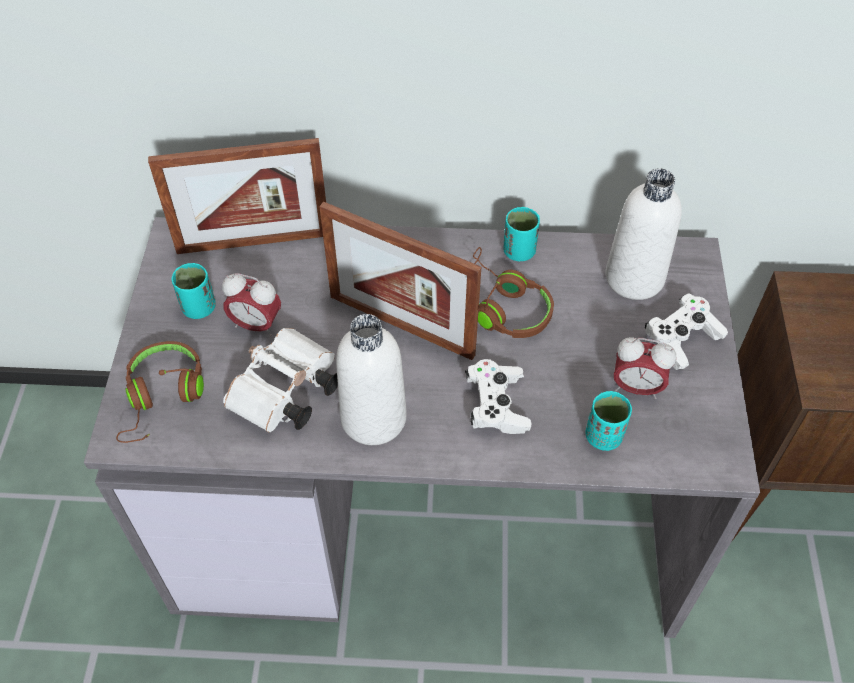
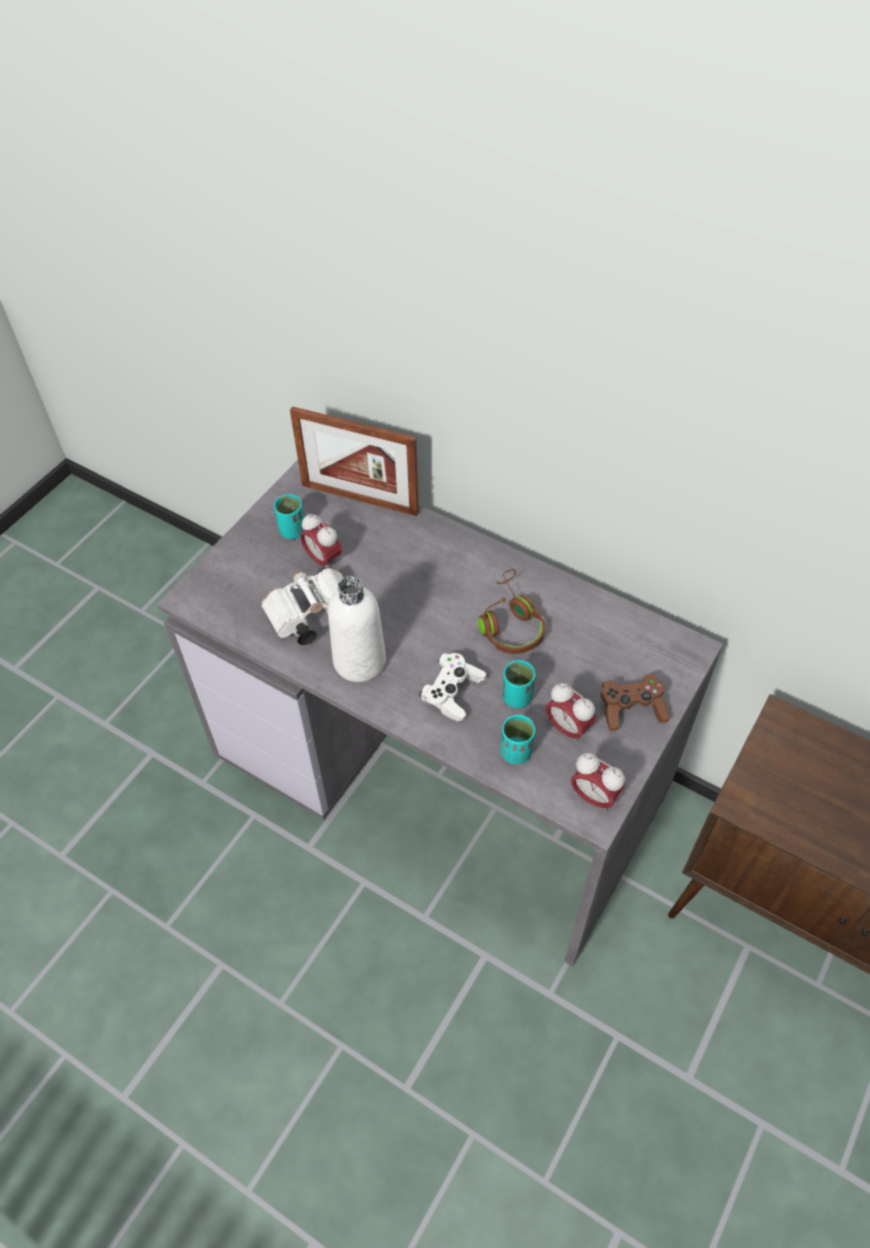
camera: 30 degrees right, 0 degrees up
brown headphones [116,341,204,443] -> none
picture frame [319,202,481,360] -> none
turquoise cup [503,207,540,261] -> turquoise cup moved to [502,660,535,708]
white bottle [605,169,682,300] -> none
white game controller [645,294,728,370] -> brown game controller [601,674,670,731]
none -> alarm clock [571,753,625,813]

